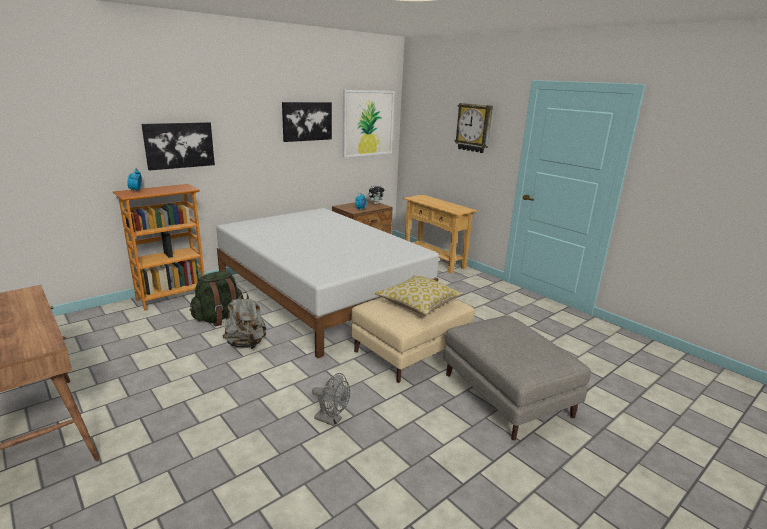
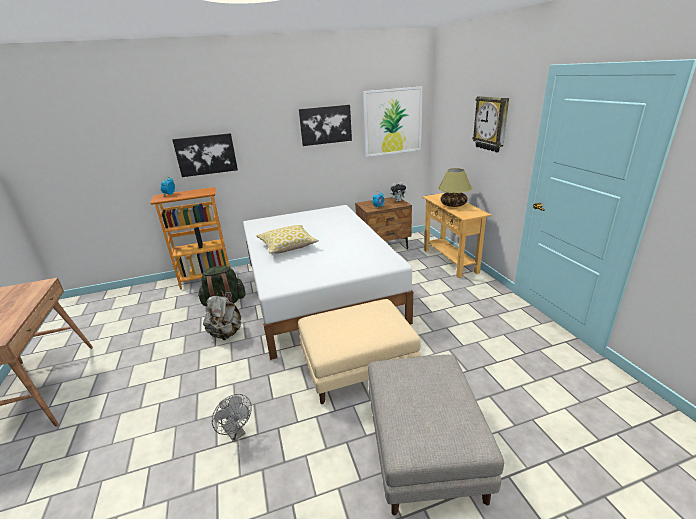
camera: 25 degrees right, 5 degrees up
pillow [375,275,463,315] -> pillow moved to [256,225,319,254]
none -> table lamp [438,168,472,207]

